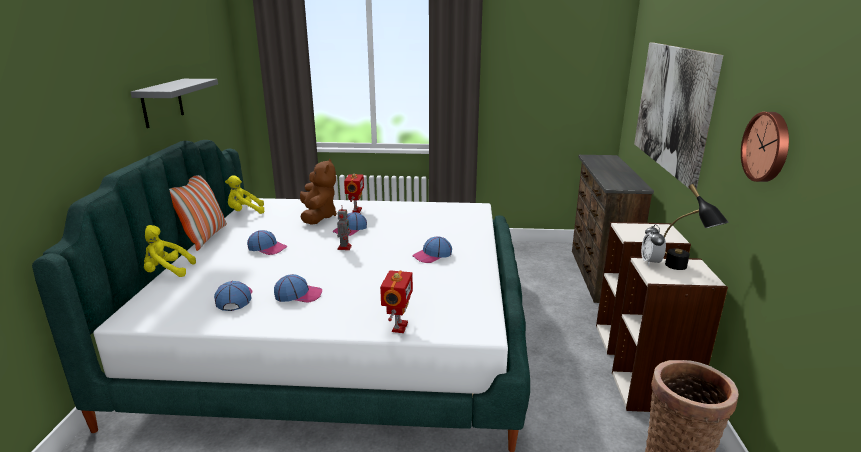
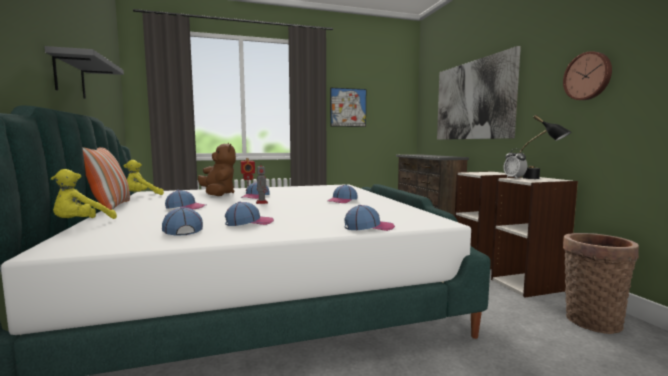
camera: 20 degrees left, 15 degrees down
yellow plush toy [144,225,196,277] -> yellow plush toy turned 45 degrees counterclockwise [51,169,117,219]
toy robot [380,270,413,333] -> cap [344,205,395,231]
none -> picture [330,88,366,127]

